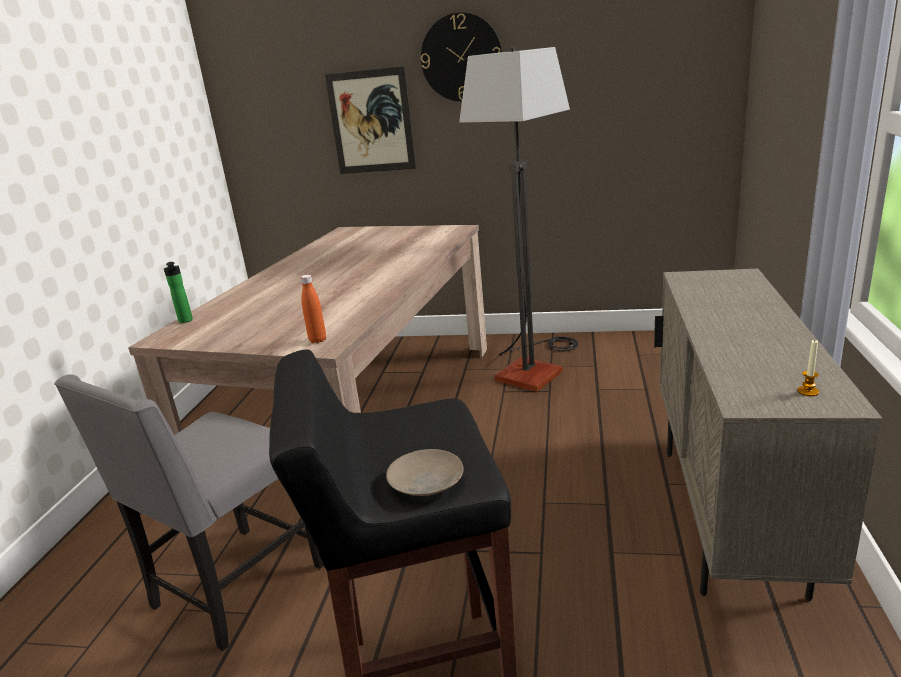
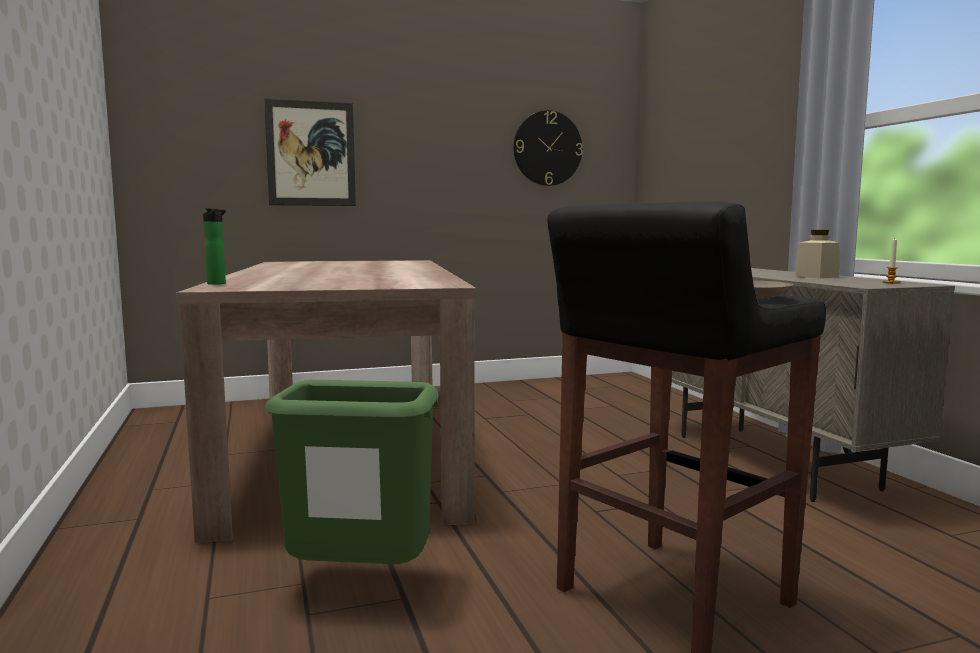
camera: 30 degrees left, 15 degrees down
grey chair [54,374,323,651] -> green trash can [265,380,439,584]
orange bottle [300,275,326,343] -> none
wall clock [421,12,502,101] -> wall clock moved to [514,110,583,186]
floor lamp [459,46,578,392] -> none
none -> beige jar [795,230,840,278]

